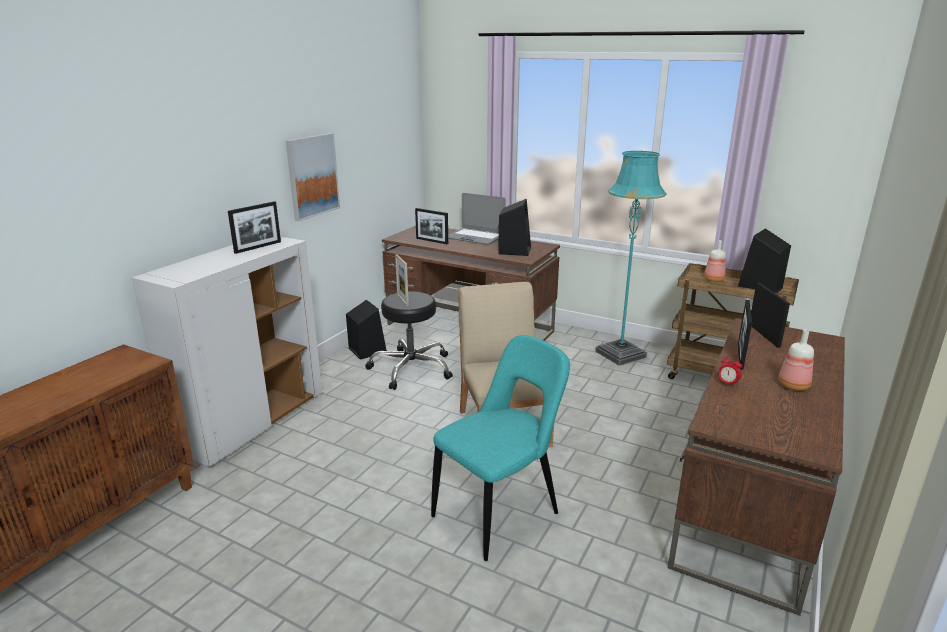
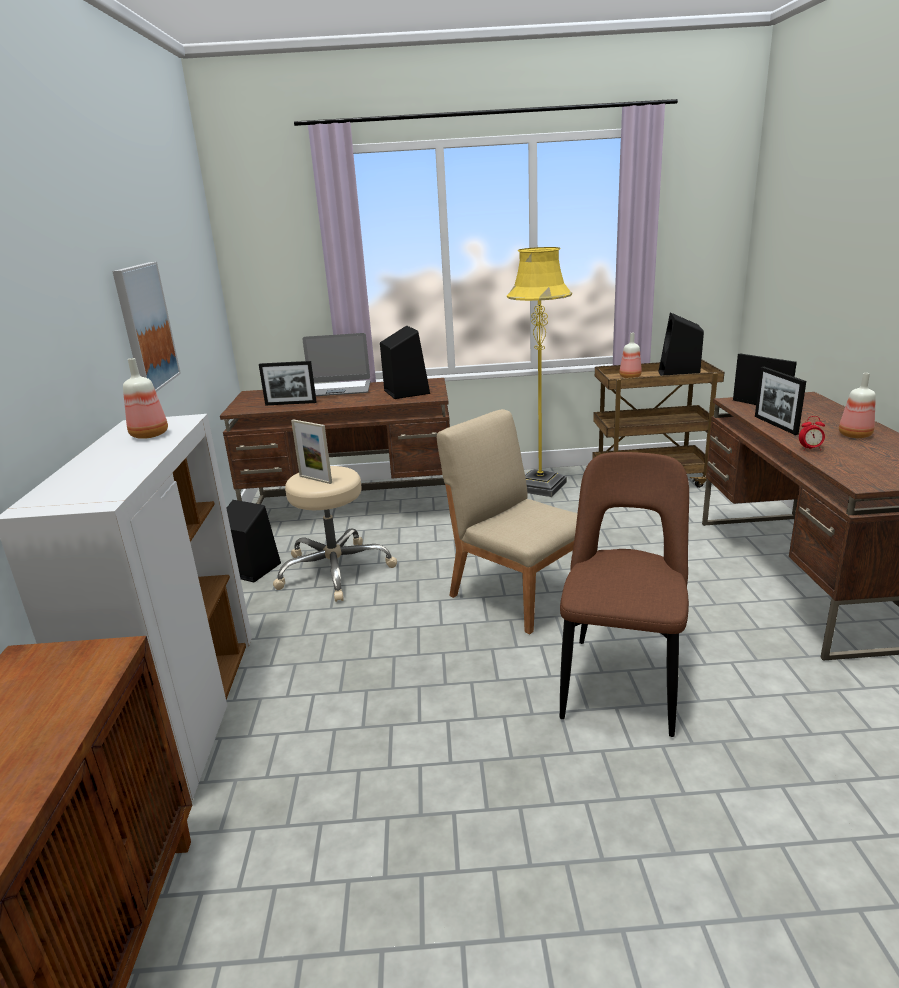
camera: 30 degrees left, 0 degrees up
picture frame [228,201,281,254] -> bottle [123,358,168,439]
black stool [365,291,453,390] -> beige stool [273,466,397,602]
turquoise chair [431,335,570,561] -> brown chair [560,452,689,737]
turquoise floor lamp [595,151,666,366] -> yellow floor lamp [507,247,572,497]

